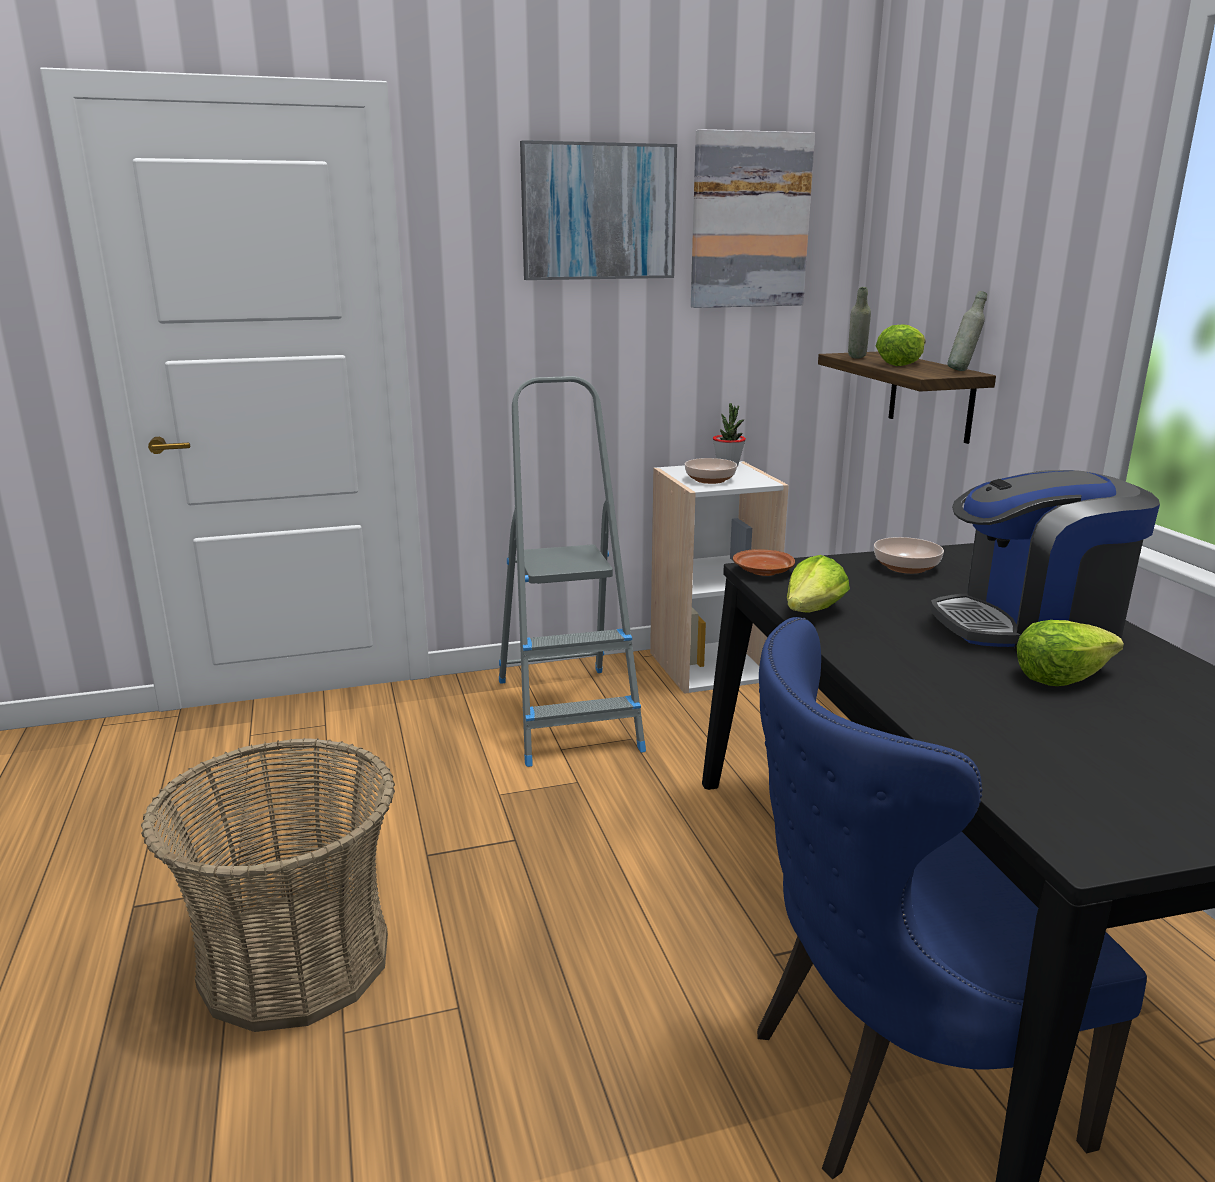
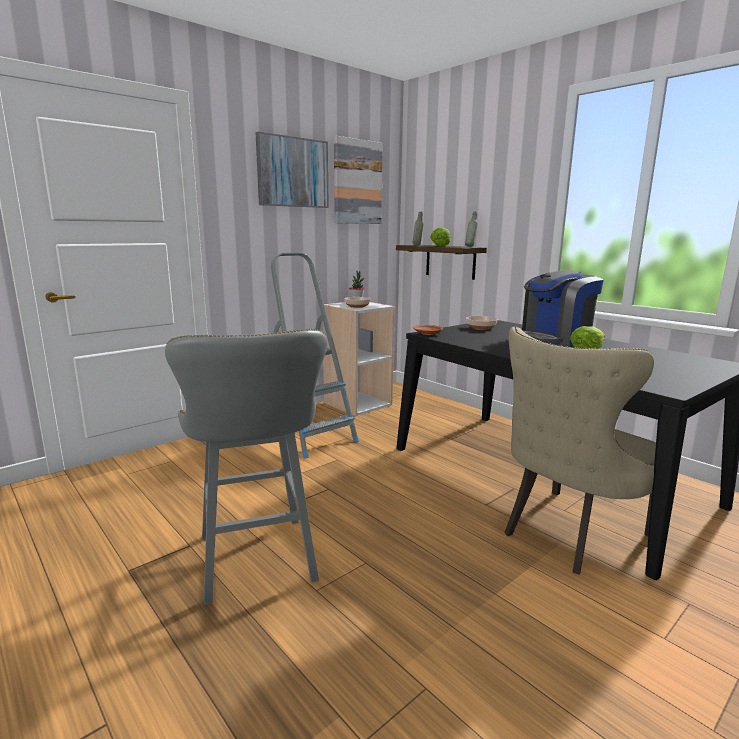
camera: 25 degrees left, 5 degrees down
basket [141,738,395,1032] -> grey stool [165,329,328,605]
blue chair [757,617,1147,1179] -> beige chair [504,327,656,575]
lettuce [787,555,850,613] -> none

